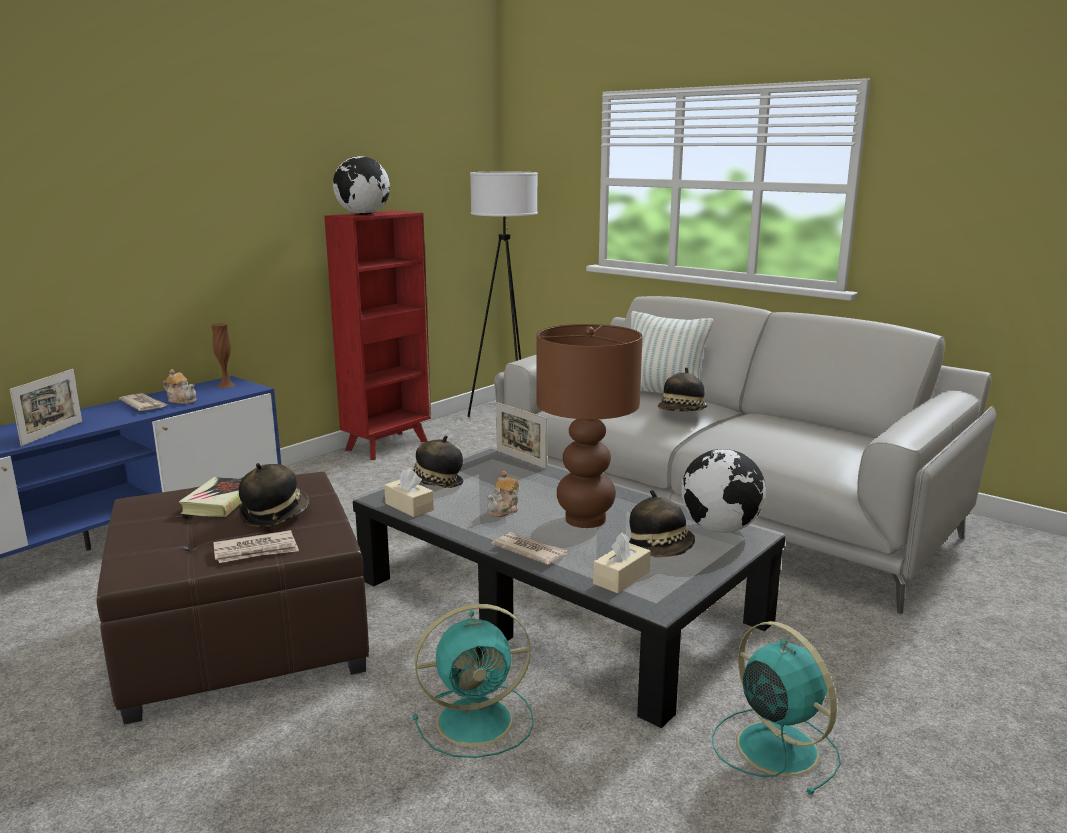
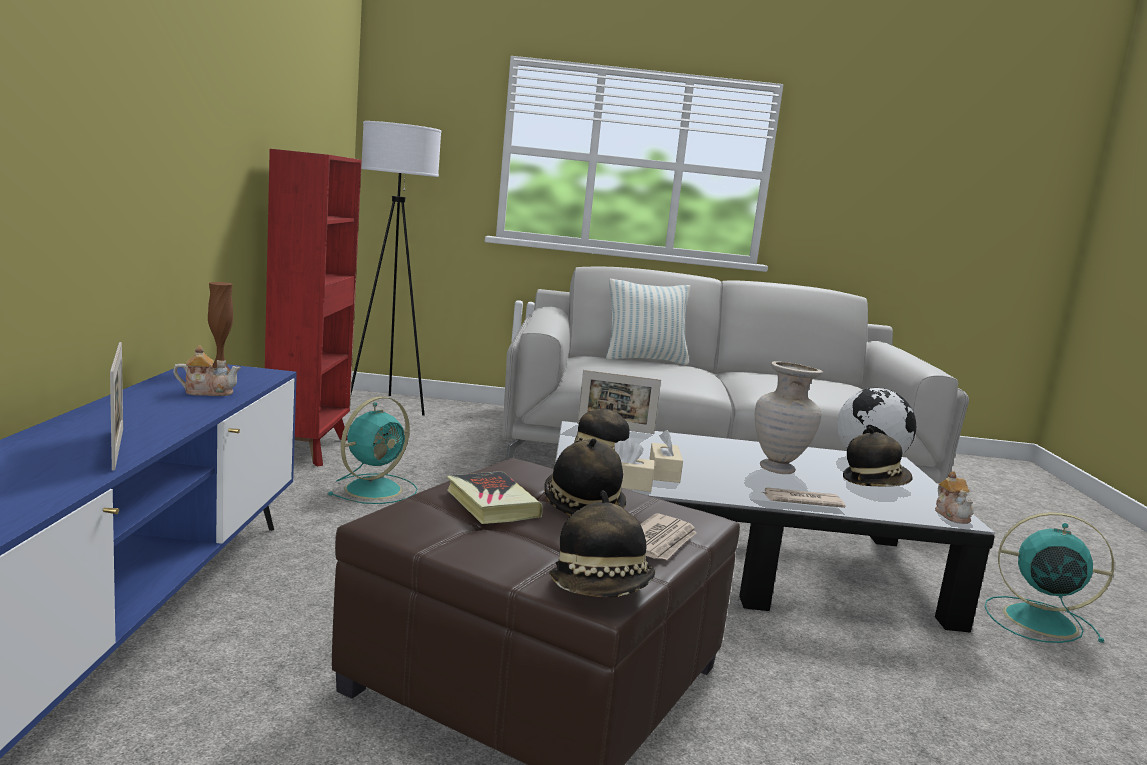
camera: 40 degrees left, 5 degrees down
newspaper [119,393,168,411] -> none
globe [333,156,390,215] -> none
turquoise fan [413,604,534,758] -> turquoise fan moved to [328,396,418,504]
teapot [487,471,519,517] -> teapot moved to [935,471,974,524]
brown table lamp [536,324,643,528] -> beige vase [755,361,823,474]
beige tissue box [593,533,651,593] -> beige tissue box moved to [649,430,683,483]
hat [658,367,708,411] -> hat moved to [549,490,655,597]

